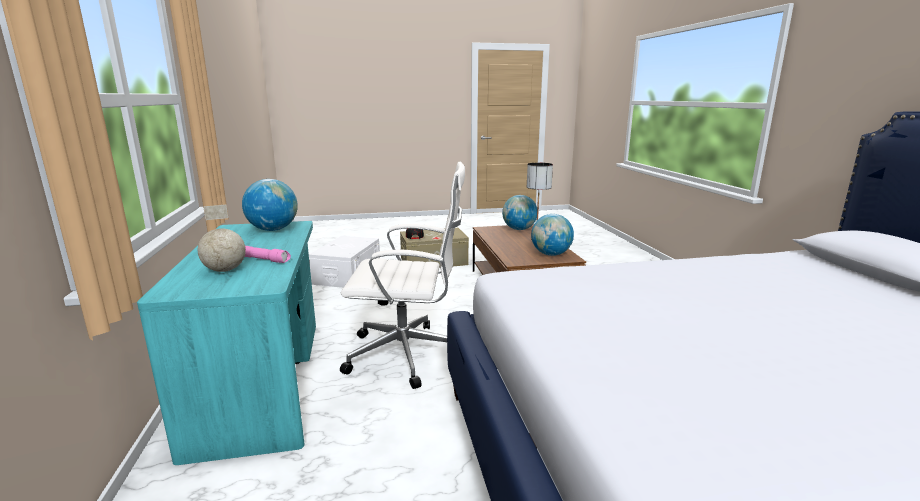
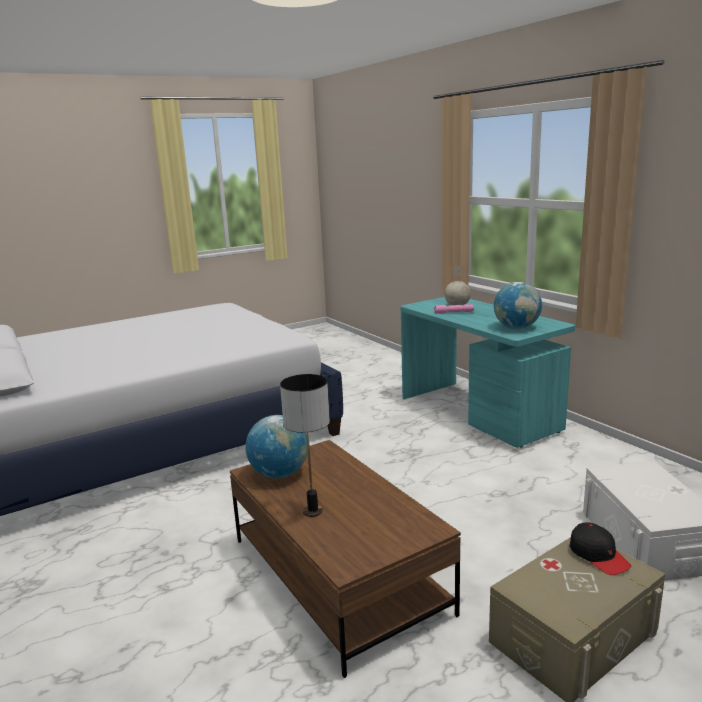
camera: 160 degrees right, 0 degrees up
white office chair [340,162,465,389] -> none
globe [502,195,537,230] -> none

